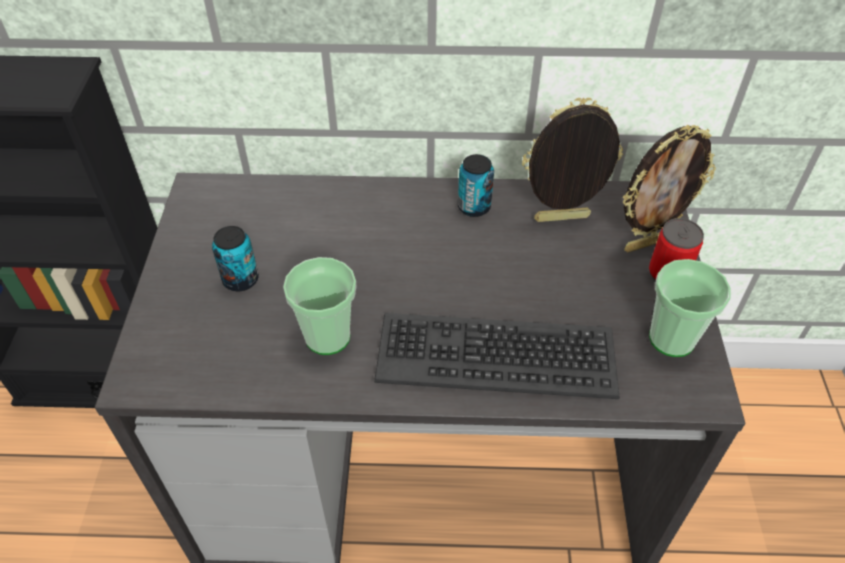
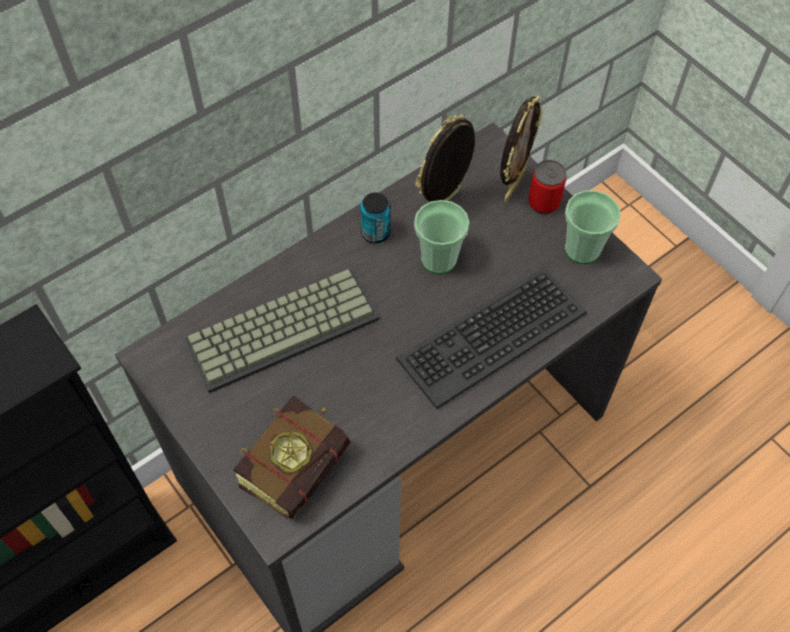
camera: 40 degrees left, 10 degrees up
can [212,226,259,291] -> none
cup [283,257,356,355] -> cup moved to [414,200,469,274]
none -> keyboard [184,269,380,393]
none -> book [234,395,350,518]

